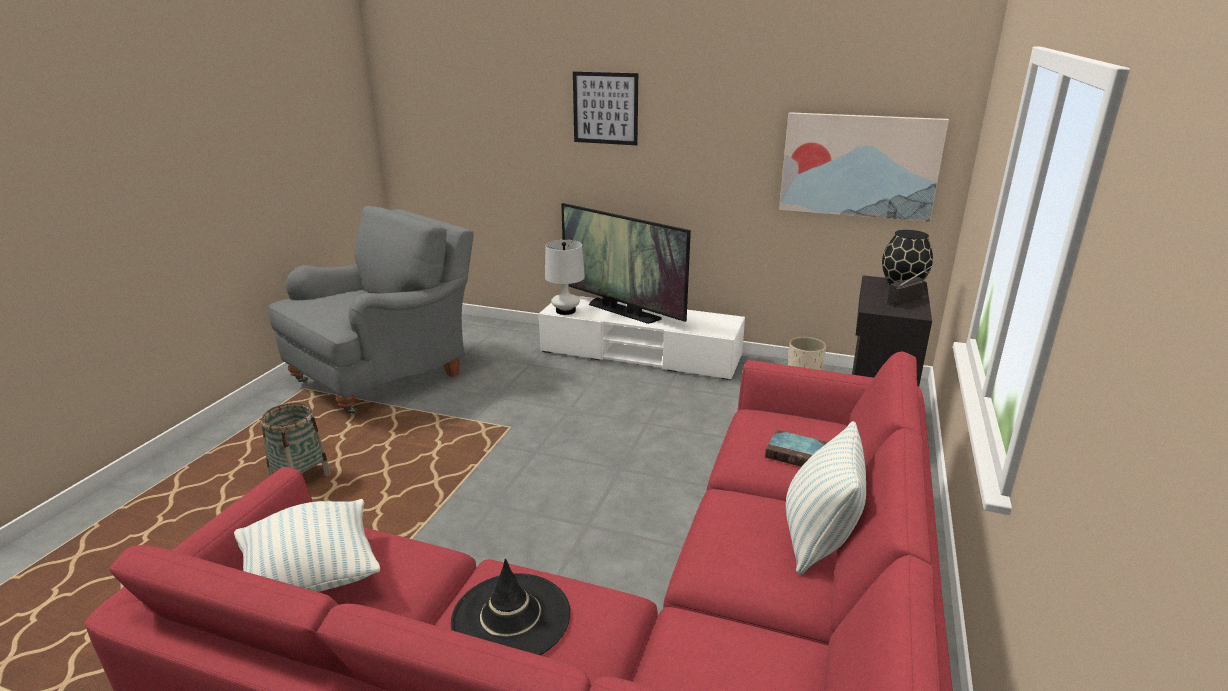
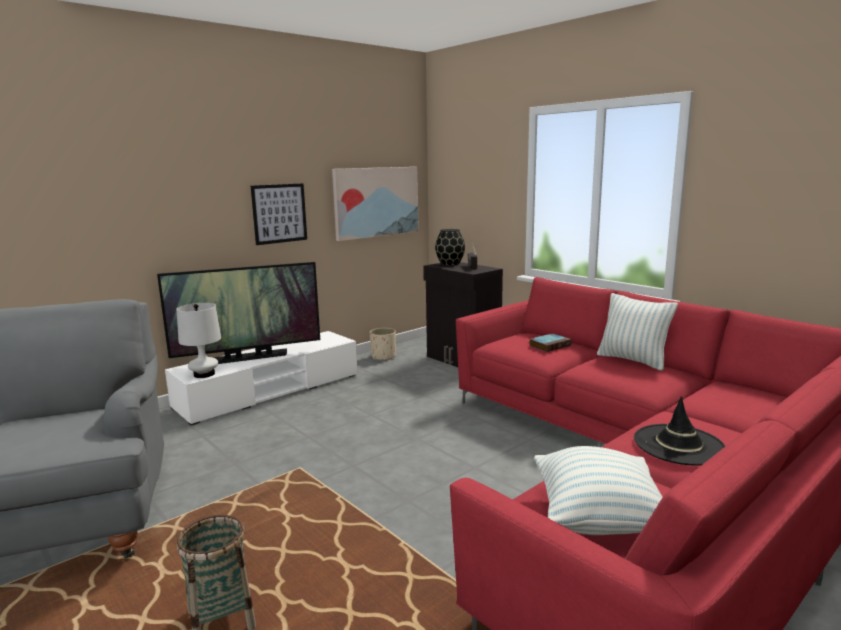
camera: 60 degrees left, 10 degrees down
picture [573,71,638,145] -> picture moved to [251,183,307,245]

